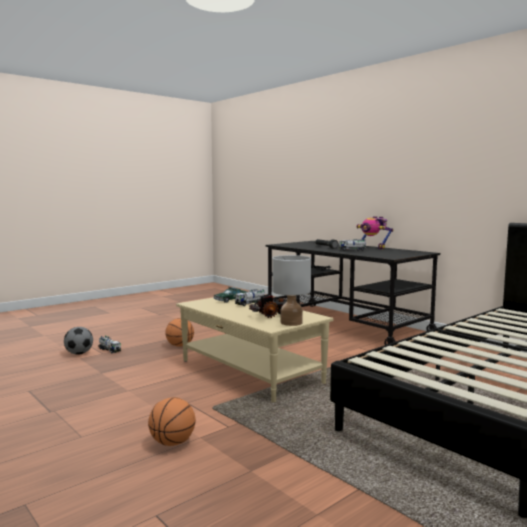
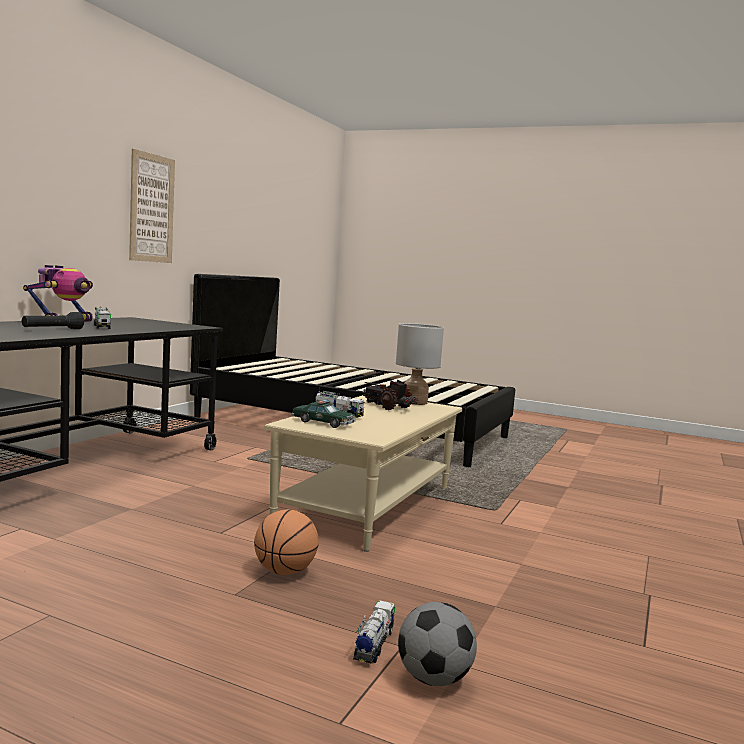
camera: 115 degrees left, 0 degrees up
basketball [148,397,196,446] -> none
none -> picture [129,149,175,263]

